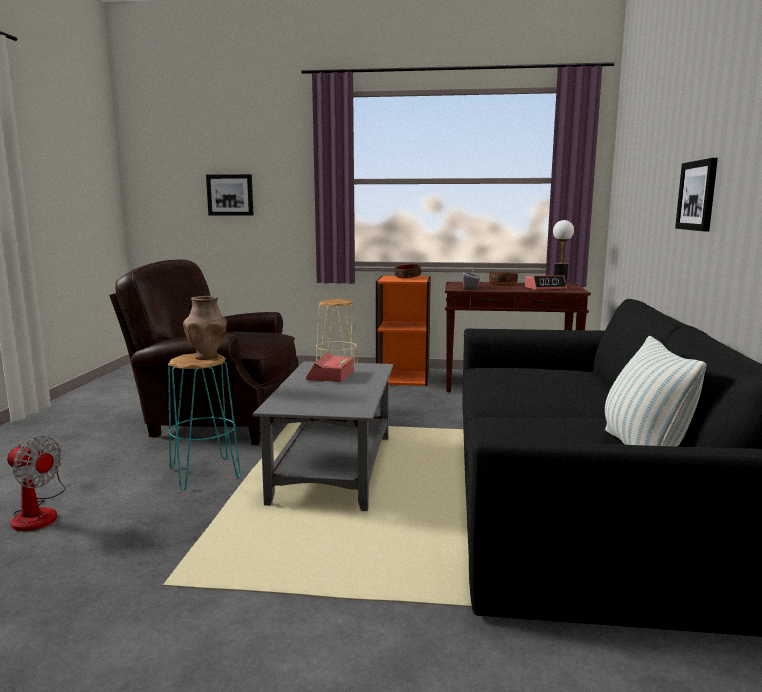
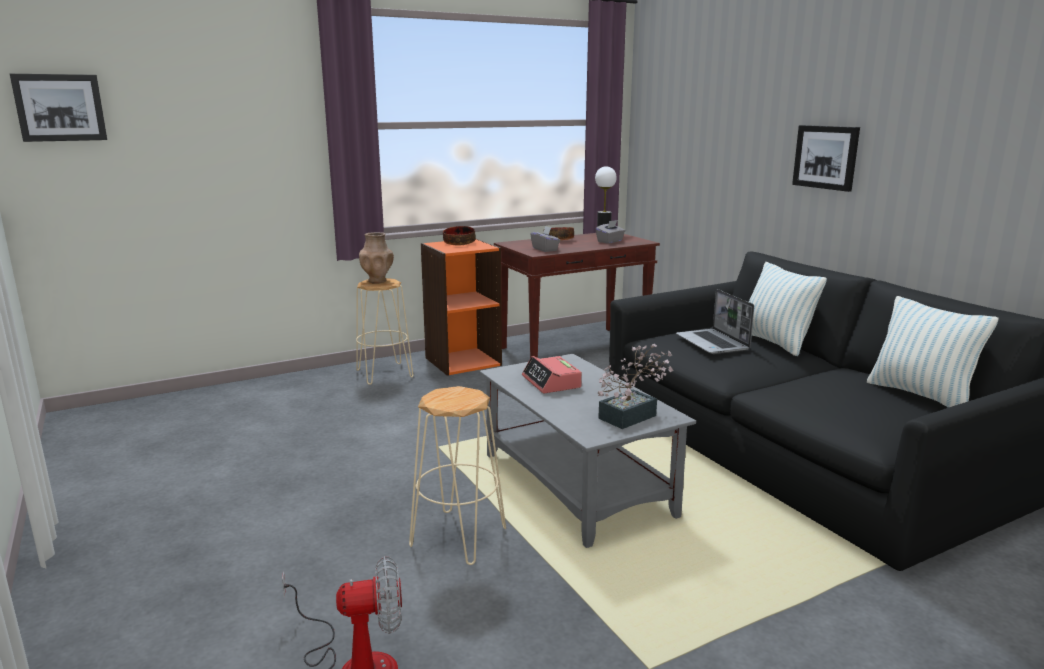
camera: 35 degrees left, 5 degrees up
brown armchair [109,259,299,445] -> none
turquoise stool [168,353,241,490] -> beige stool [409,386,506,565]
brown vase [183,296,227,360] -> brown vase moved to [359,232,394,284]
picture [206,174,254,216] -> picture moved to [10,74,107,142]
alarm clock [525,275,567,290] -> grey tissue box [596,220,625,244]
none -> potted plant [598,344,673,429]
none -> laptop [676,289,754,354]
none -> pillow [749,262,827,356]

